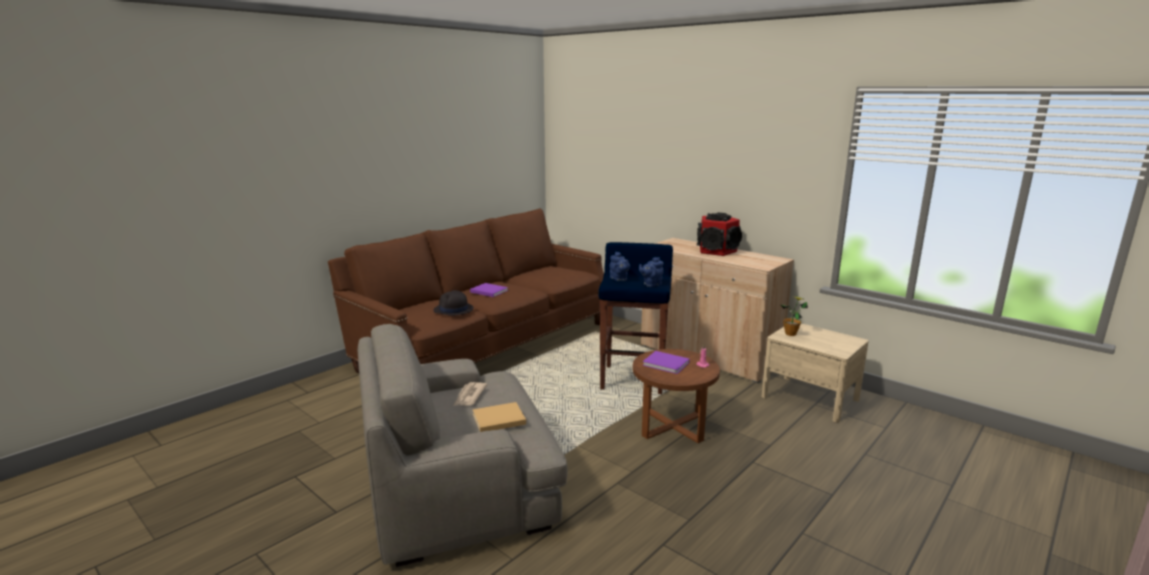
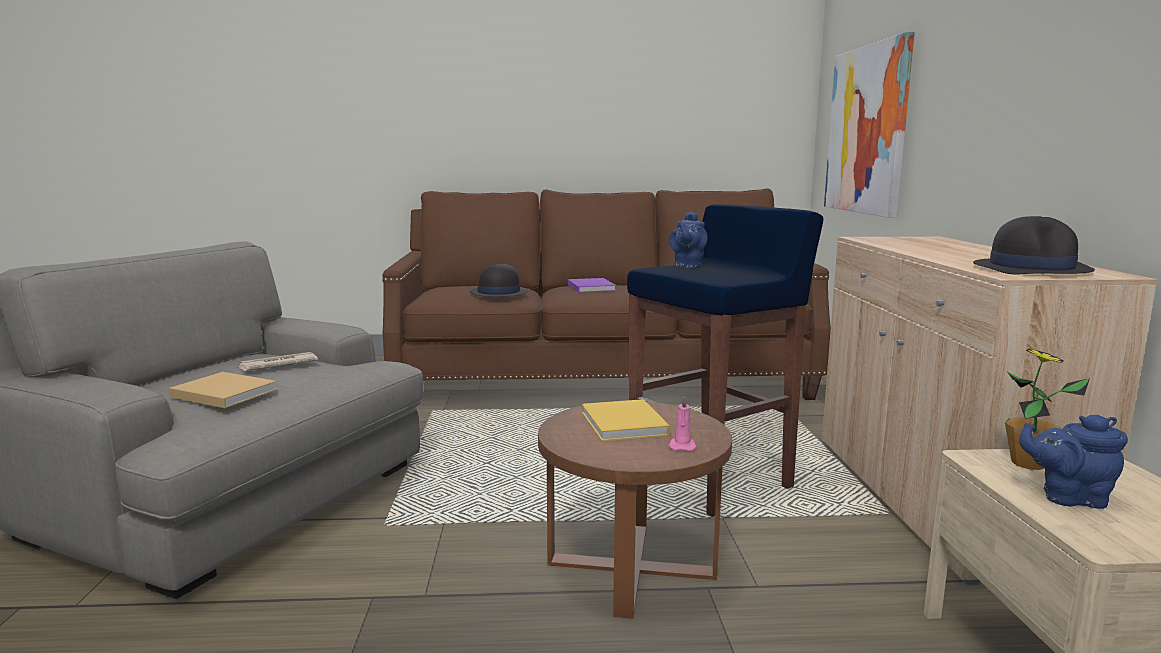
camera: 45 degrees right, 5 degrees down
blue teapot [639,257,664,287] -> blue teapot moved to [1019,415,1128,509]
purple book [642,351,689,374] -> yellow book [582,399,670,441]
speaker [697,213,742,256] -> none
none -> picture [824,32,915,218]
none -> black hat [973,216,1095,275]

